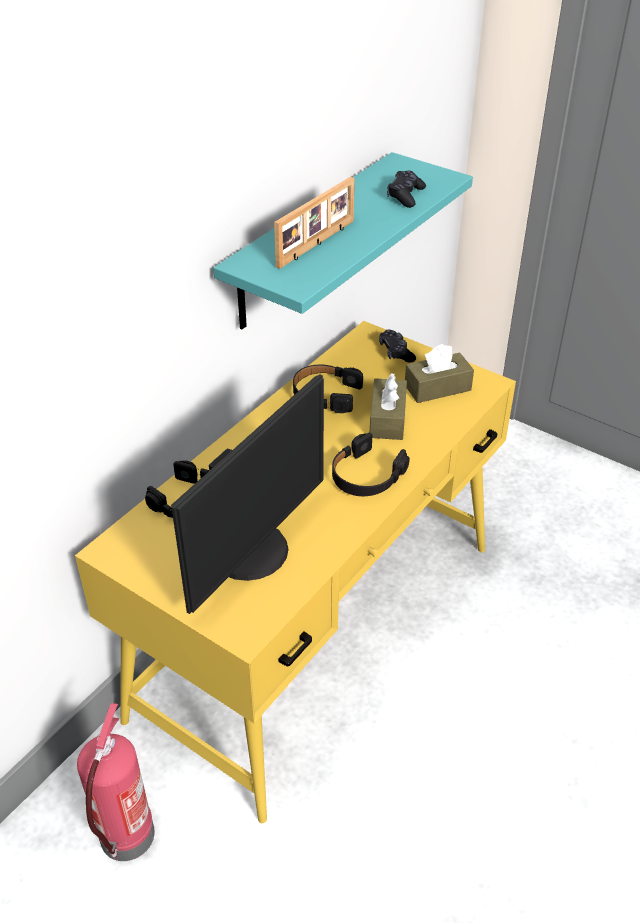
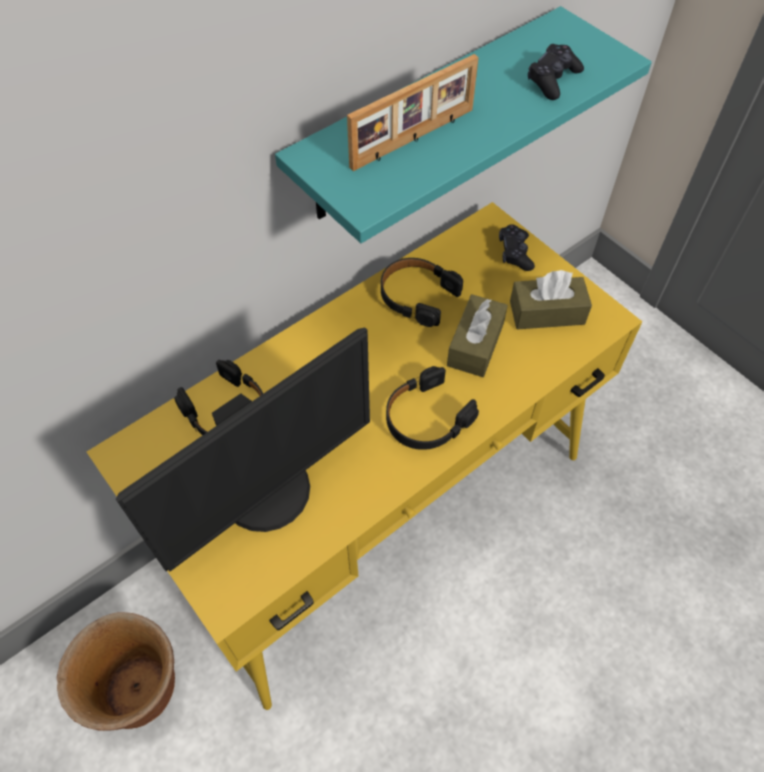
camera: 15 degrees right, 15 degrees up
fire extinguisher [77,703,155,861] -> brown planter [57,612,175,731]

